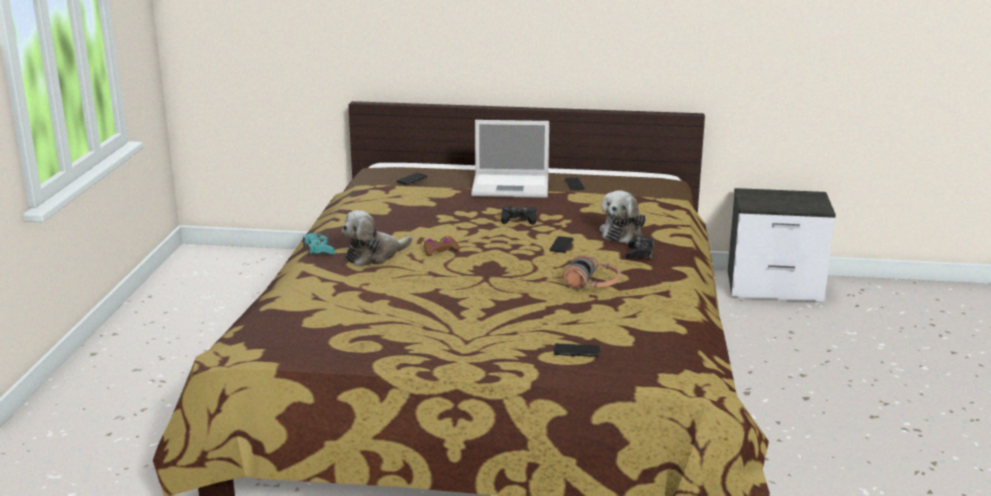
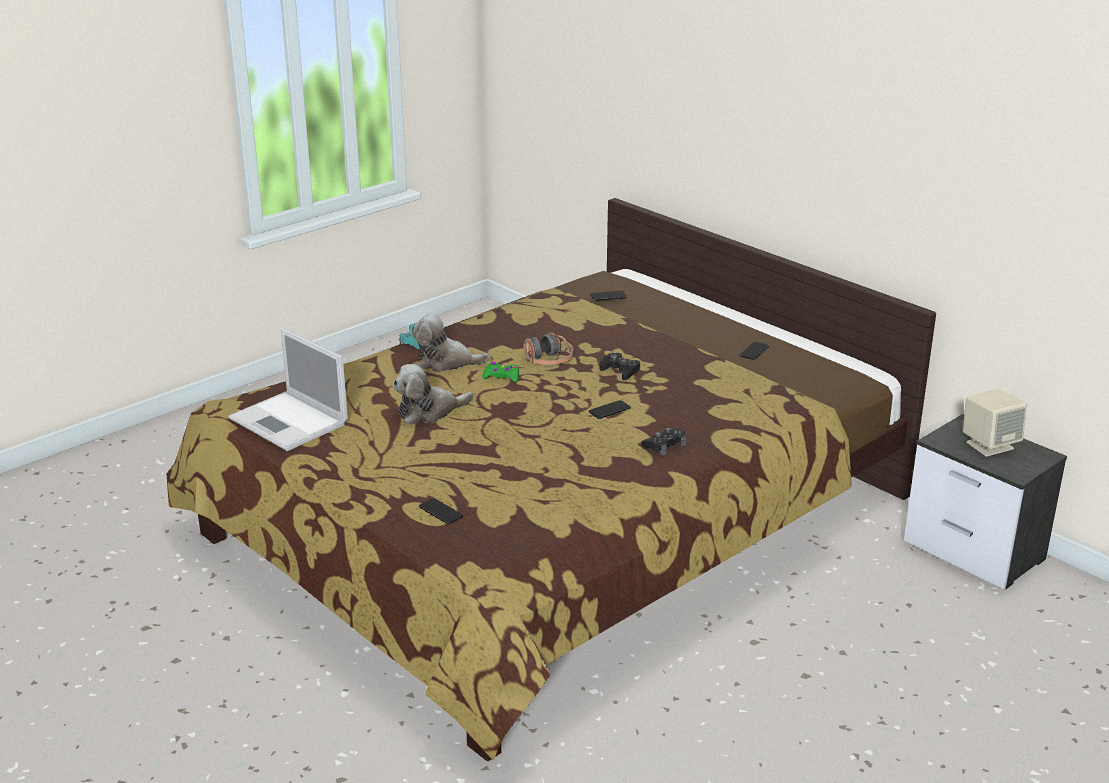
camera: 40 degrees right, 5 degrees up
brown game controller [424,236,460,256] -> green game controller [482,362,519,382]
laptop [471,120,549,198] -> laptop moved to [229,328,348,451]
headphones [563,255,621,289] -> headphones moved to [523,332,573,365]
plush toy [600,190,646,244] -> plush toy moved to [393,364,474,424]
none -> beige speaker [963,389,1027,457]

